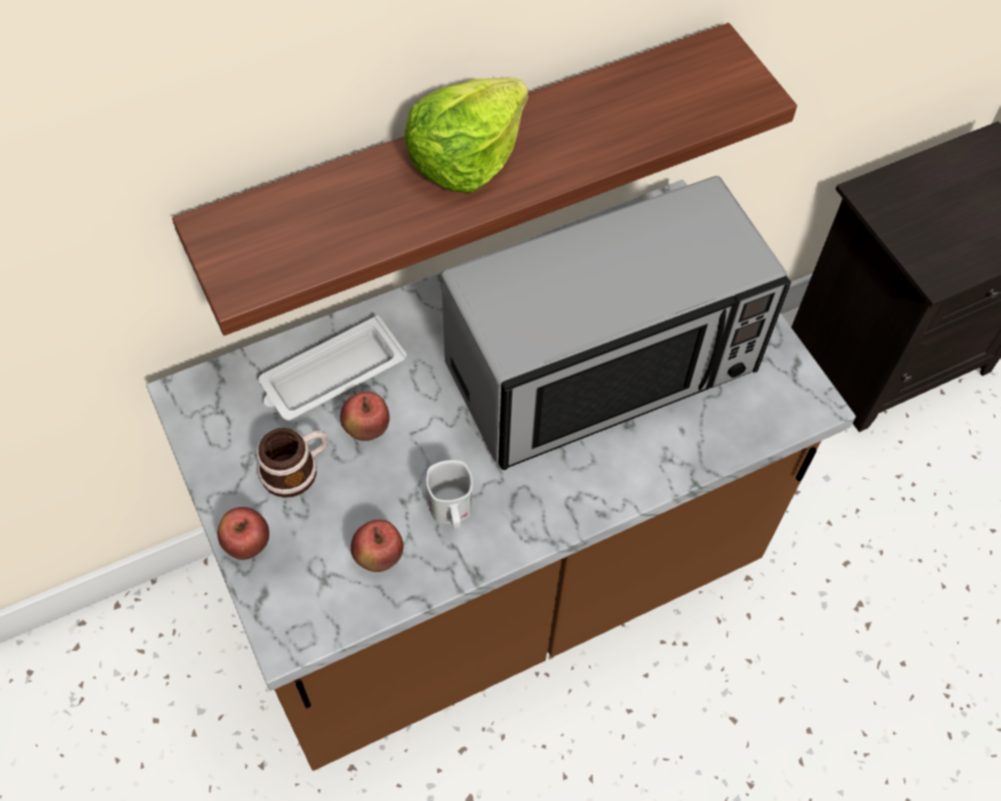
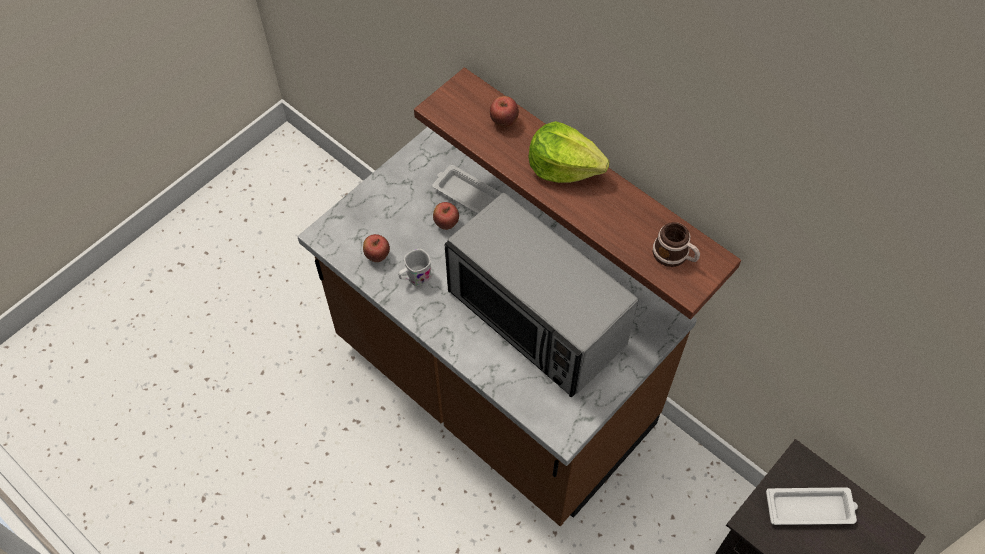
camera: 70 degrees right, 0 degrees up
apple [217,507,269,560] -> apple moved to [490,96,519,127]
mug [257,428,329,498] -> mug moved to [653,222,700,267]
none -> white tray [766,487,858,525]

